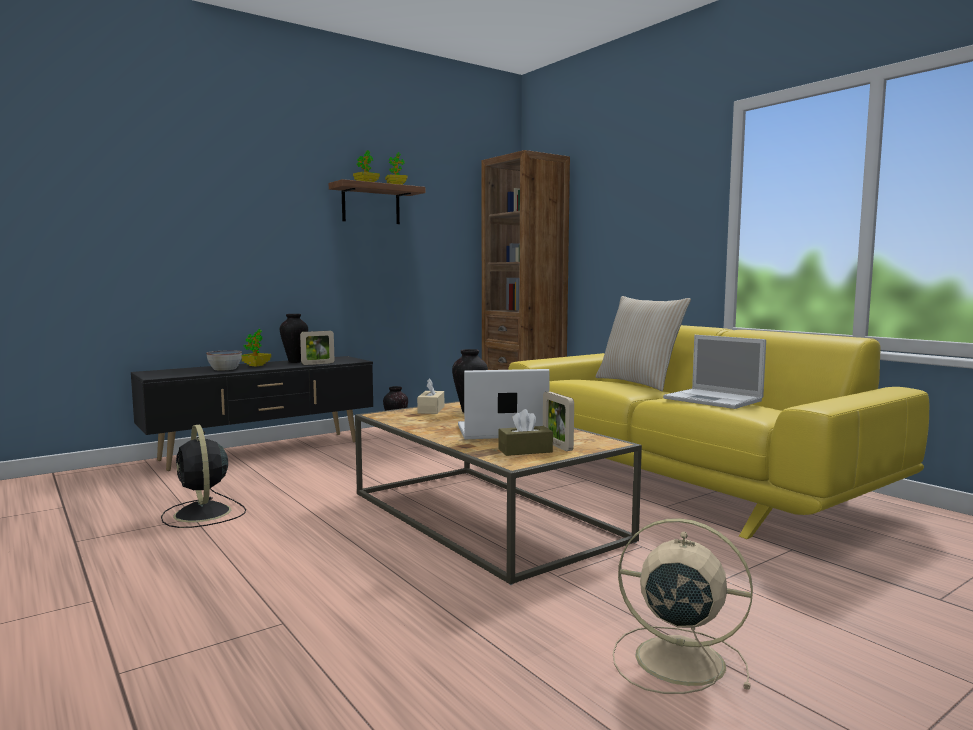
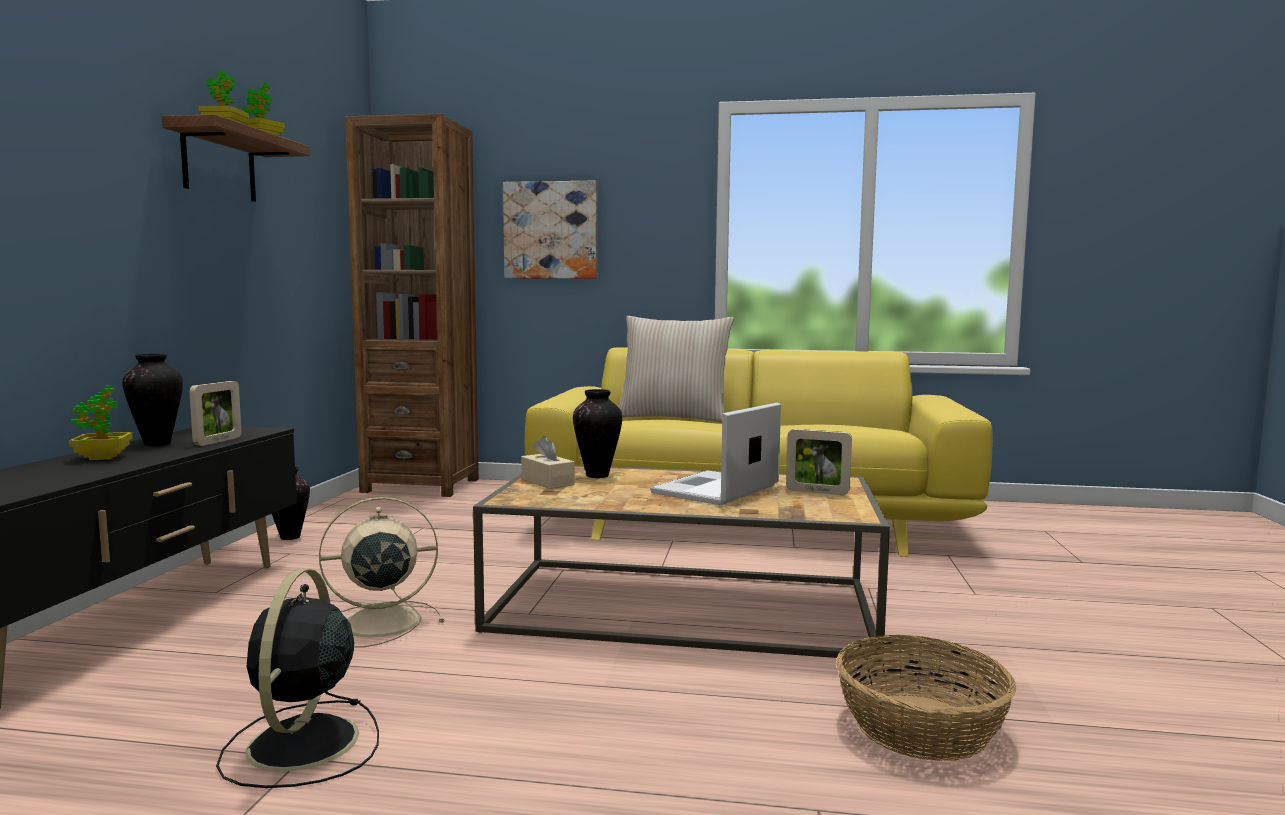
camera: 45 degrees left, 0 degrees up
black fan [161,425,246,528] -> black fan turned 75 degrees clockwise [216,569,379,788]
bowl [206,350,242,370] -> none
brown tissue box [499,409,553,456] -> none
beige fan [613,518,753,694] -> beige fan moved to [319,497,444,647]
laptop [663,335,766,409] -> none
none -> picture [503,181,597,279]
none -> basket [836,635,1016,761]

